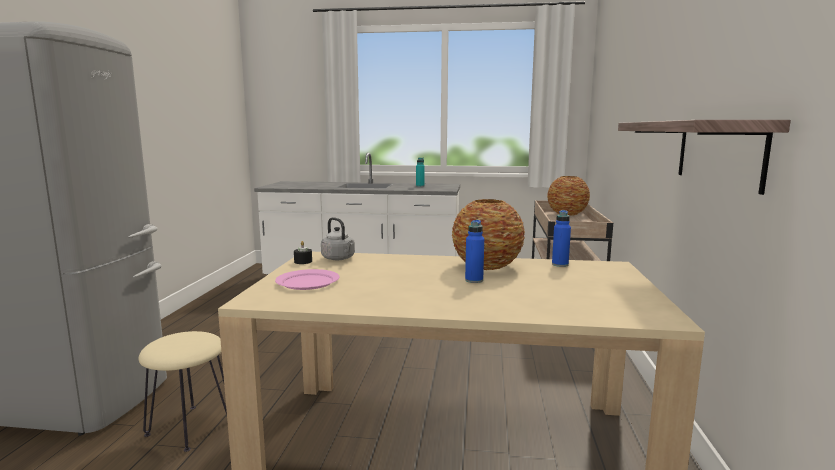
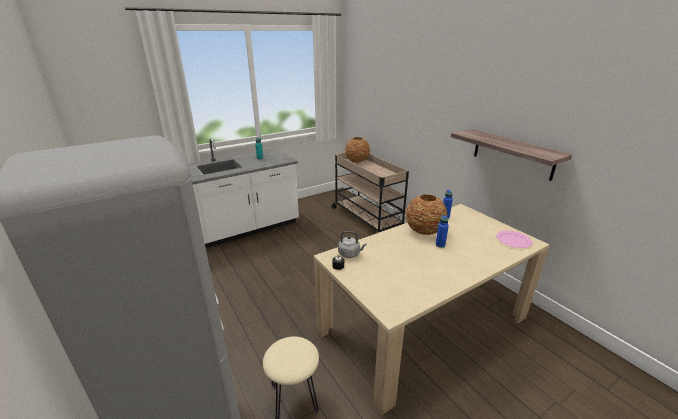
camera: 40 degrees left, 15 degrees up
pink plate [275,269,340,290] -> pink plate moved to [496,231,532,248]

